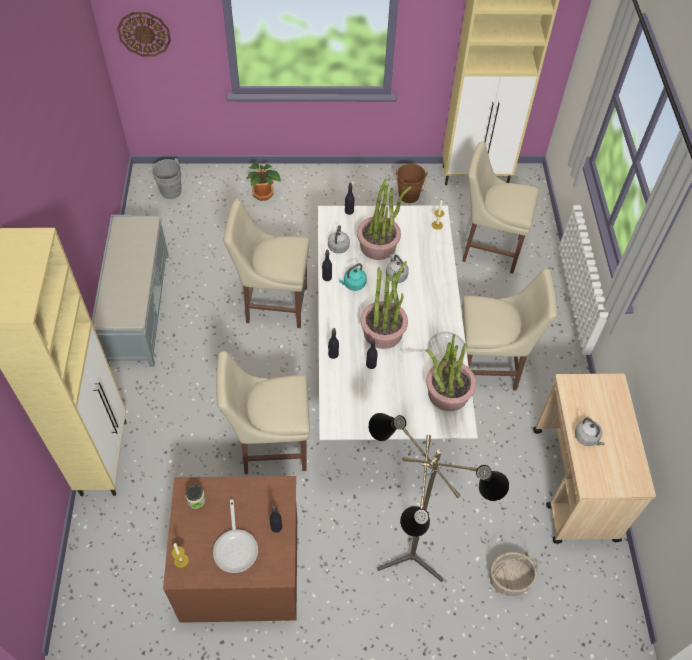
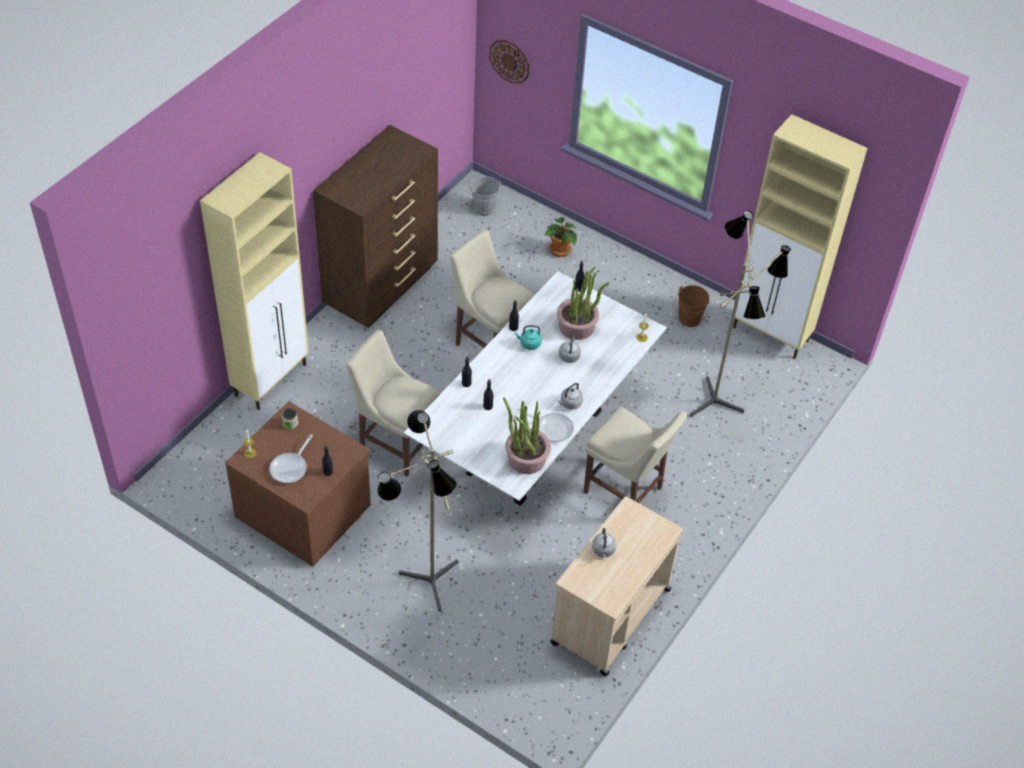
camera: 35 degrees right, 5 degrees down
grey bench [92,215,169,367] -> brown dresser [313,125,438,328]
grey kettle [328,225,350,253] -> grey kettle moved to [557,383,583,410]
potted plant [360,261,408,349] -> none
beige chair [462,141,539,274] -> floor lamp [690,211,791,417]
basket [490,552,538,596] -> none

